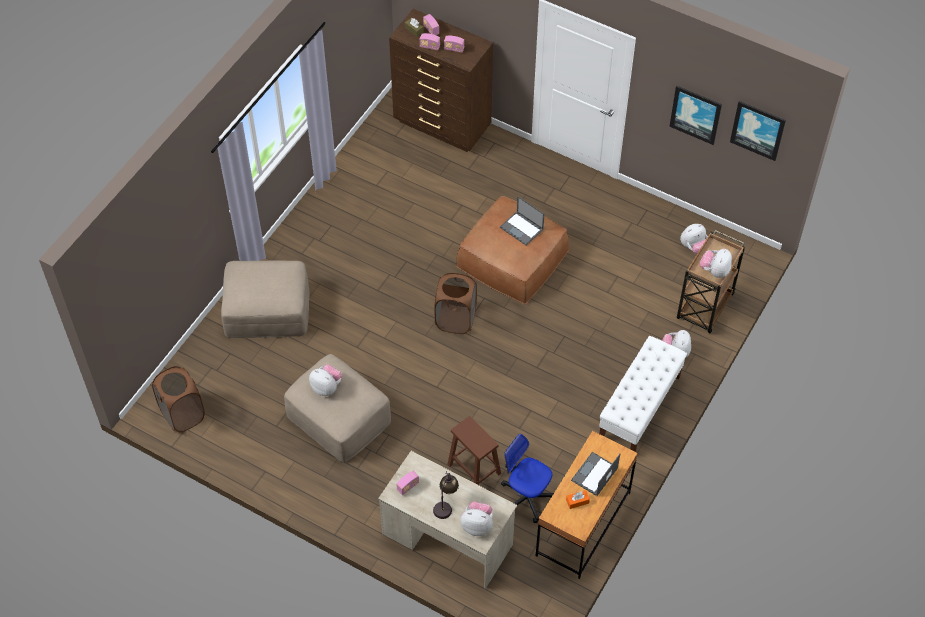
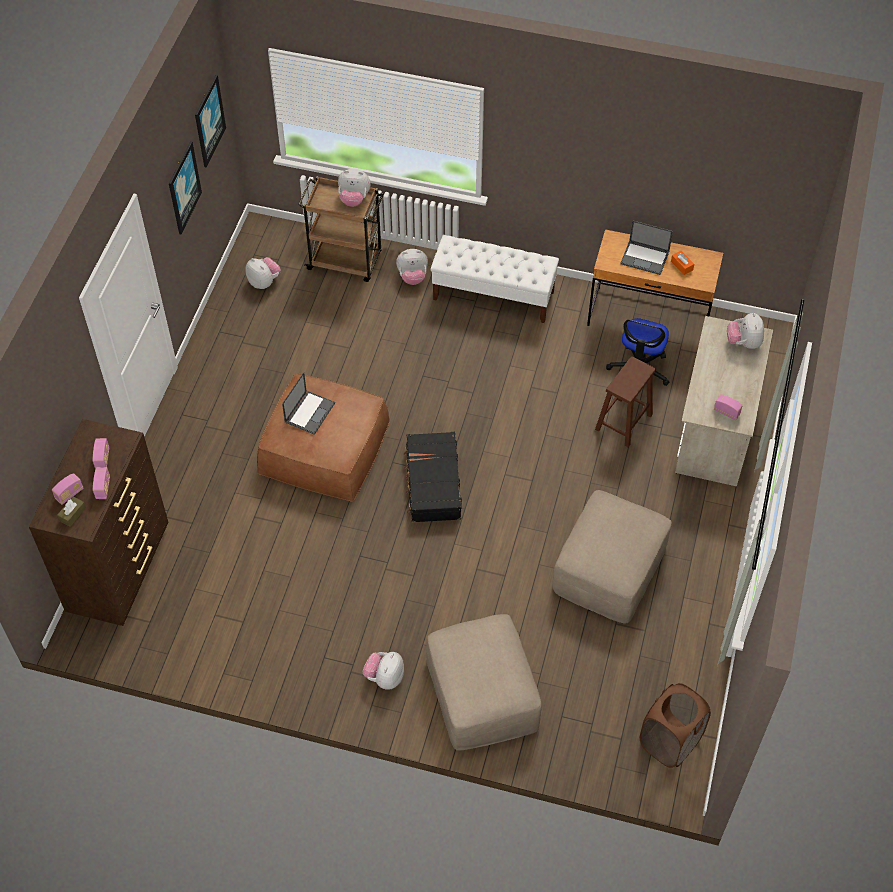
camera: 105 degrees left, 0 degrees up
plush toy [309,364,342,396] -> plush toy moved to [363,652,404,690]
table lamp [433,471,459,519] -> none
brown laundry basket [434,273,477,334] -> black suitcase [403,432,462,522]

